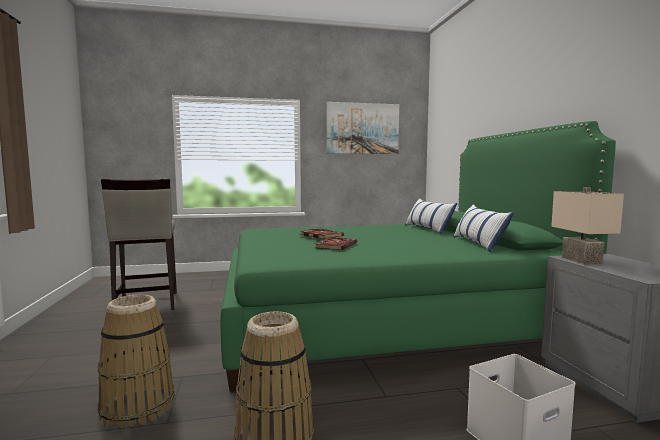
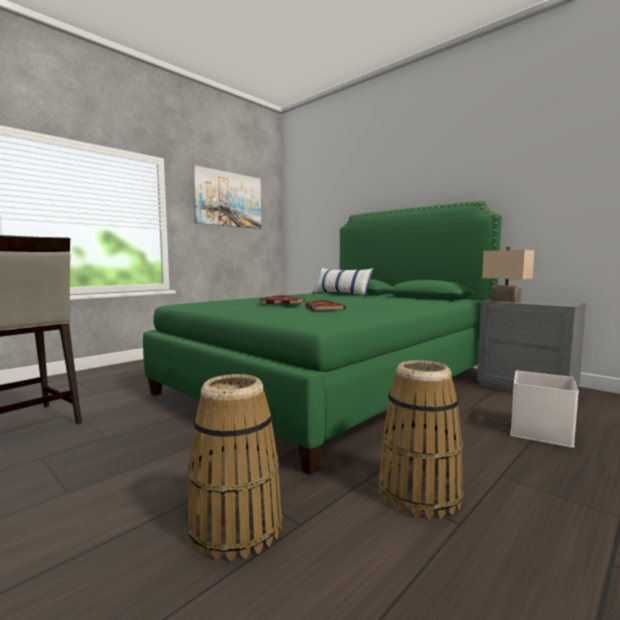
camera: 35 degrees left, 0 degrees up
pillow [453,204,514,252] -> none

